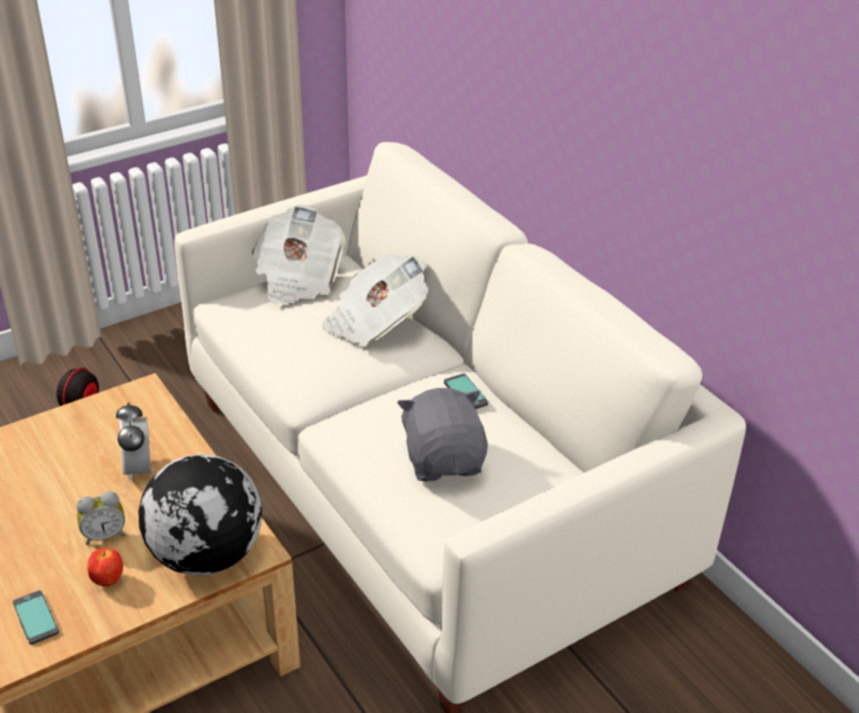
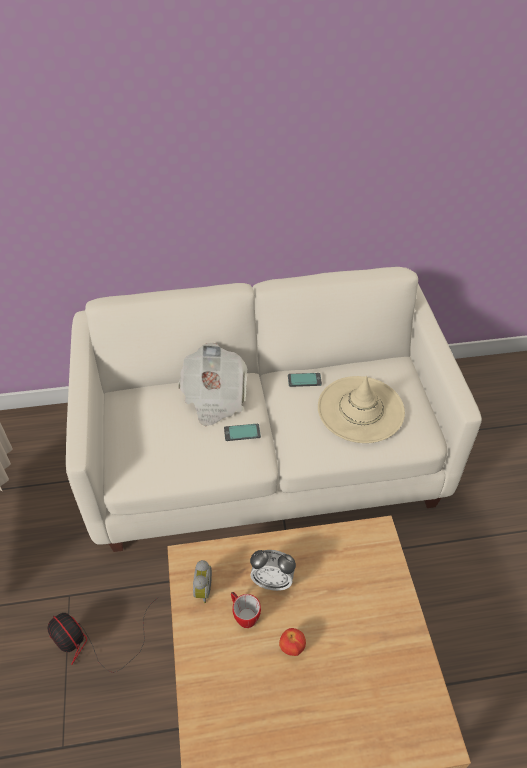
camera: 65 degrees left, 10 degrees up
phone [13,590,59,645] -> phone moved to [224,424,261,441]
alarm clock [76,491,125,545] -> alarm clock moved to [193,560,212,603]
apple [87,548,123,587] -> apple moved to [279,628,306,656]
globe [138,454,262,576] -> none
newspaper [252,205,346,304] -> none
grey plush toy [397,388,488,482] -> beige hat [318,376,405,443]
none -> mug [231,592,261,628]

